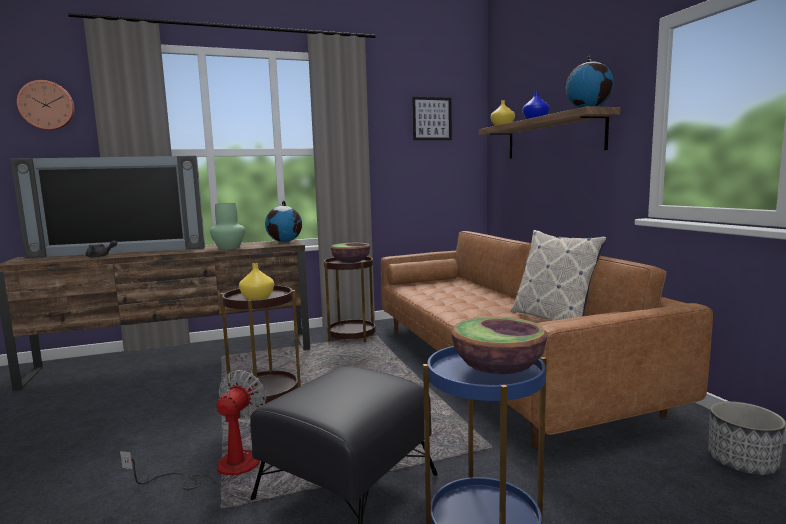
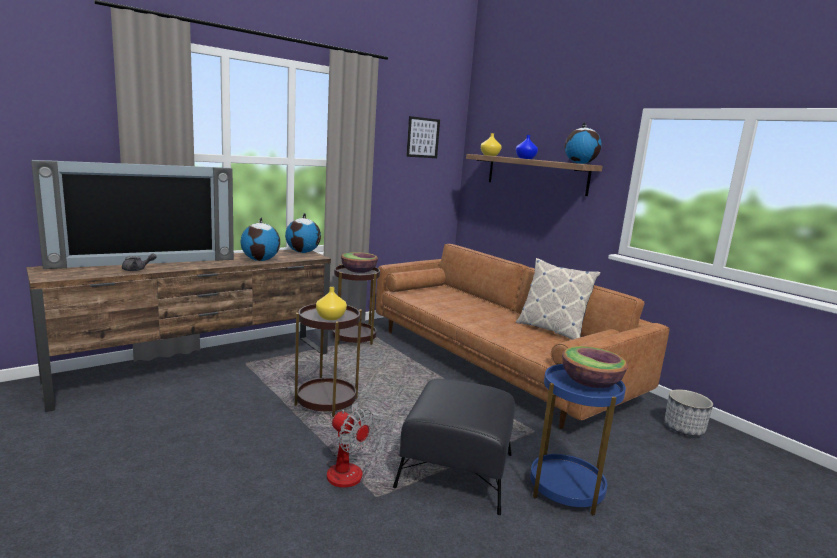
camera: 20 degrees left, 5 degrees up
wall clock [17,80,74,130] -> none
fan [120,370,266,490] -> fan turned 135 degrees clockwise [327,402,375,488]
green vase [210,203,245,249] -> globe [241,218,280,261]

